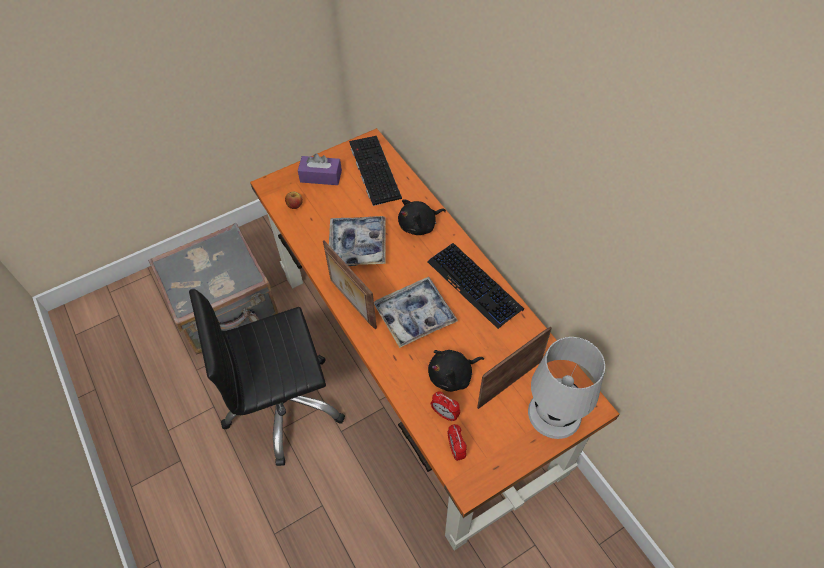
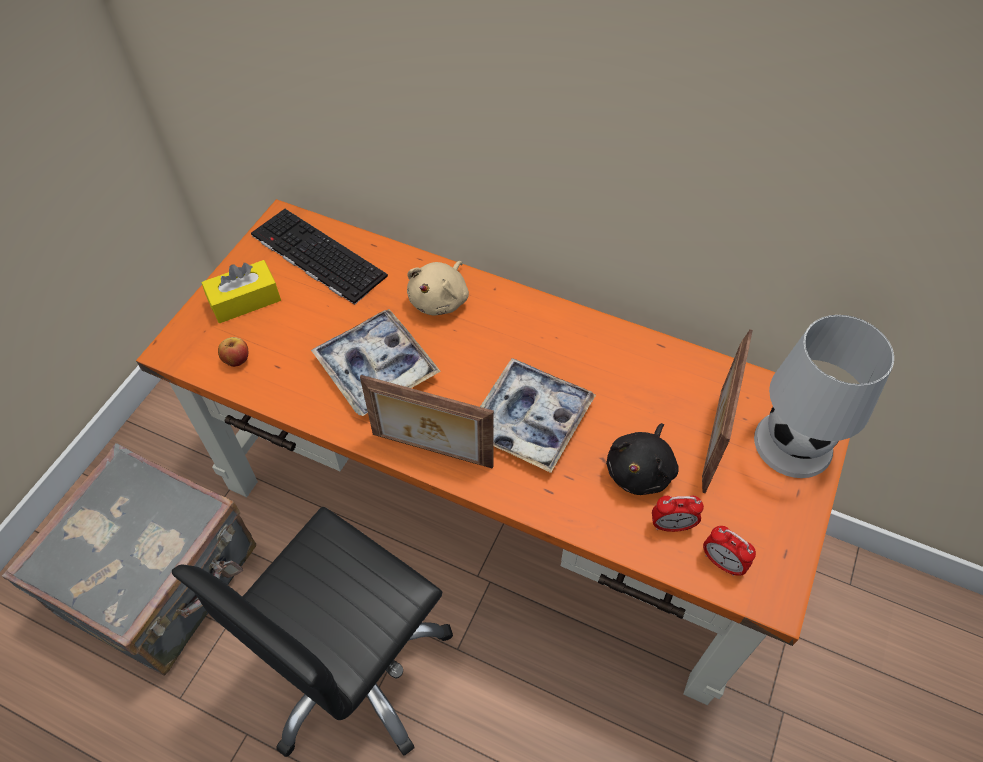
camera: 35 degrees left, 0 degrees up
purple tissue box [298,153,342,185] -> yellow tissue box [201,260,281,323]
black plush toy [398,199,446,235] -> beige plush toy [407,261,469,315]
keyboard [428,243,524,329] -> none

